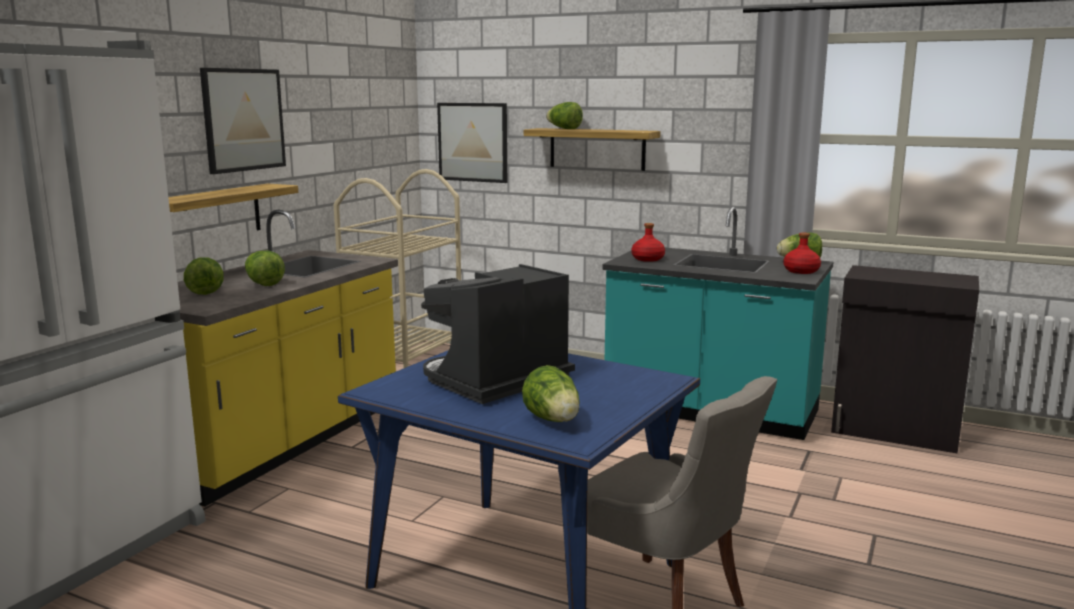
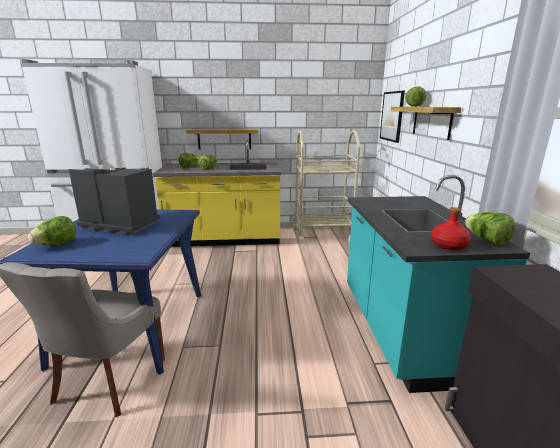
camera: 60 degrees right, 5 degrees up
picture [200,68,286,174] -> none
red bottle [631,223,665,262] -> none

